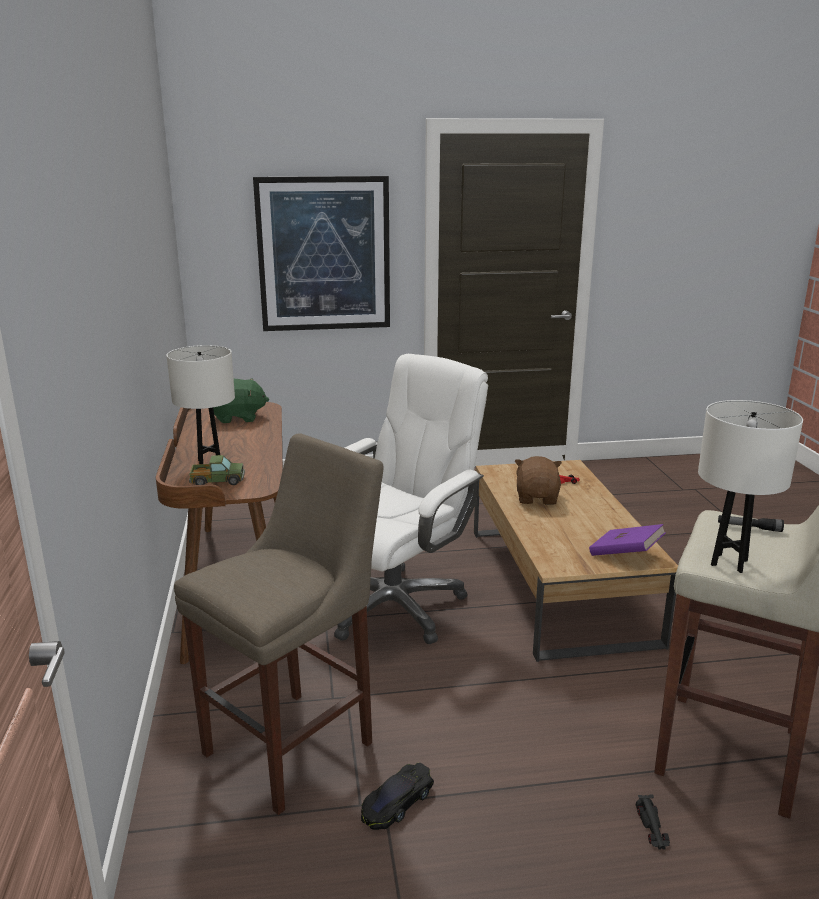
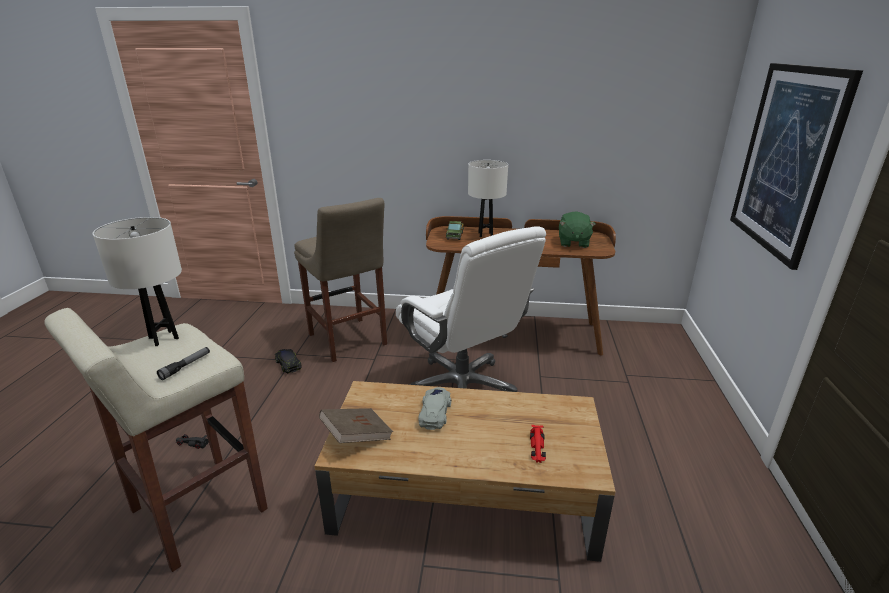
camera: 105 degrees right, 5 degrees up
brown plush toy [515,456,562,505] -> none
purple book [589,524,666,556] -> brown book [319,408,393,443]
none -> grey toy car [418,387,451,430]

